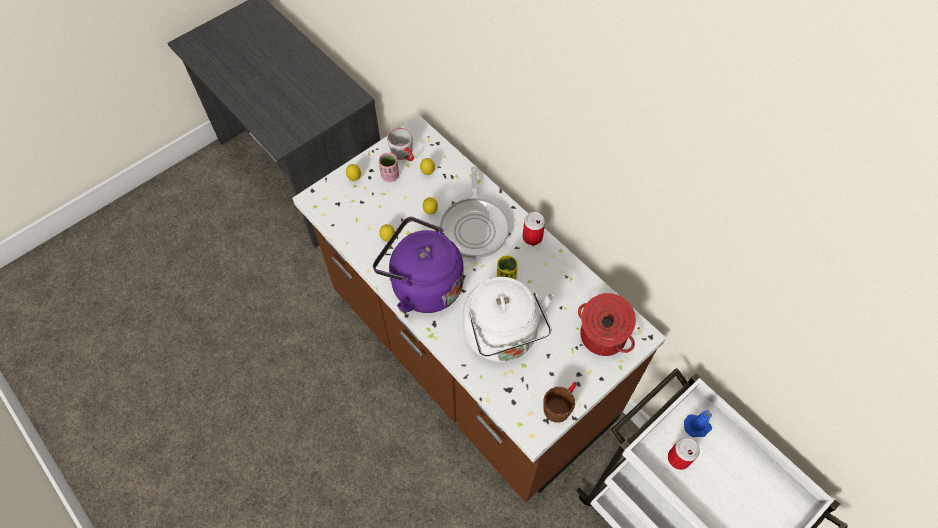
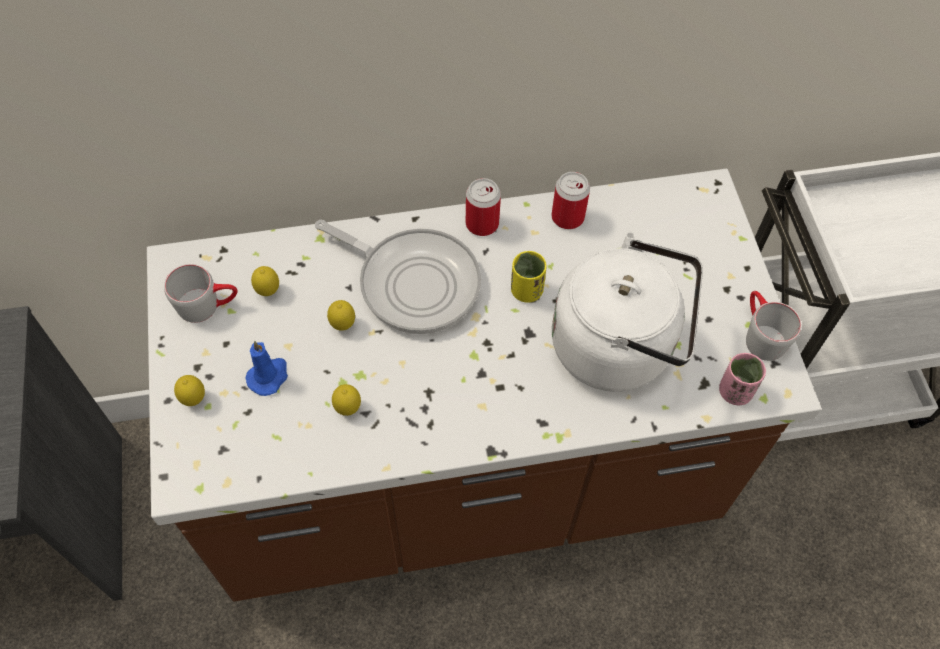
camera: 60 degrees left, 0 degrees up
purple kettle [373,217,464,313] -> none
pink cup [379,153,399,182] -> pink cup moved to [719,353,766,405]
brown mug [543,382,577,423] -> grey mug [746,291,801,361]
cooking pot [578,293,636,356] -> none
can [668,437,700,470] -> can moved to [551,172,590,229]
blue candle [684,410,712,437] -> blue candle moved to [245,341,288,396]

